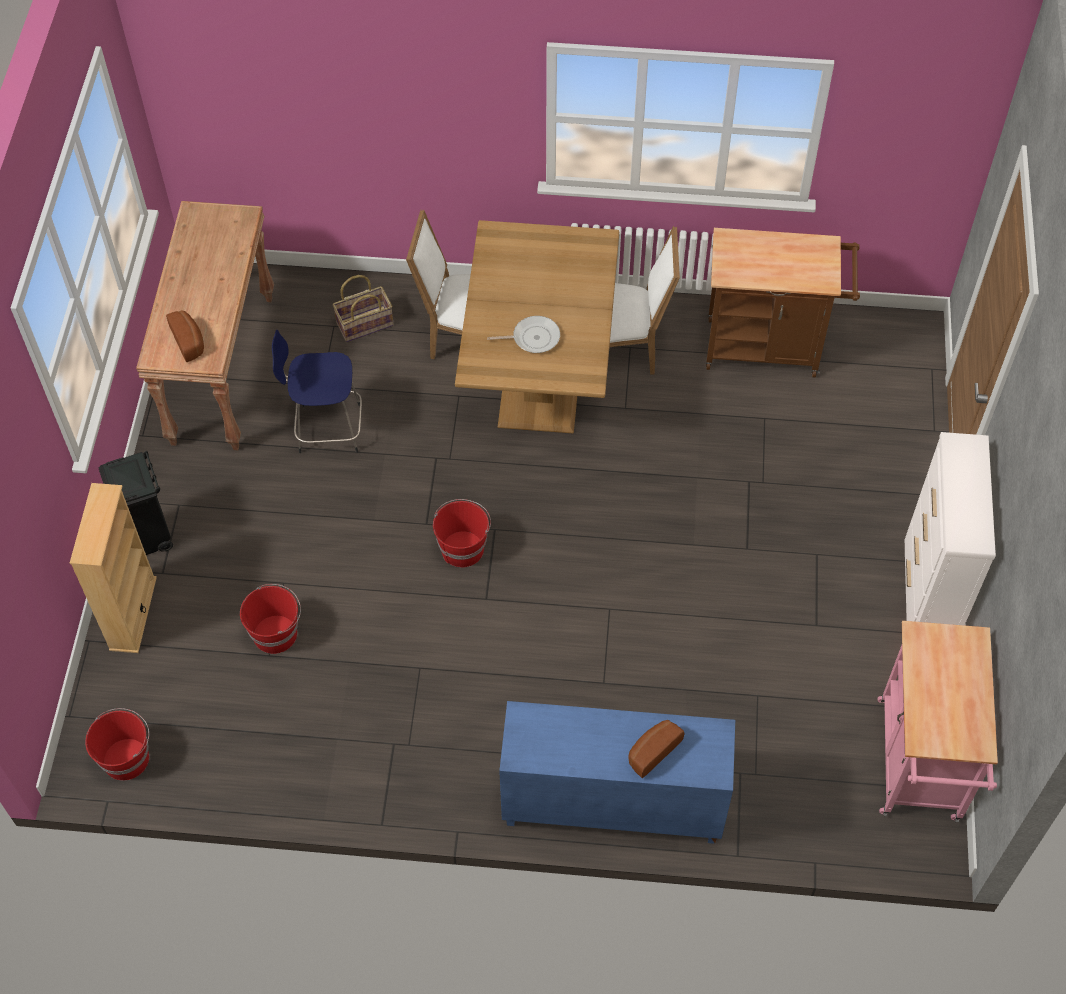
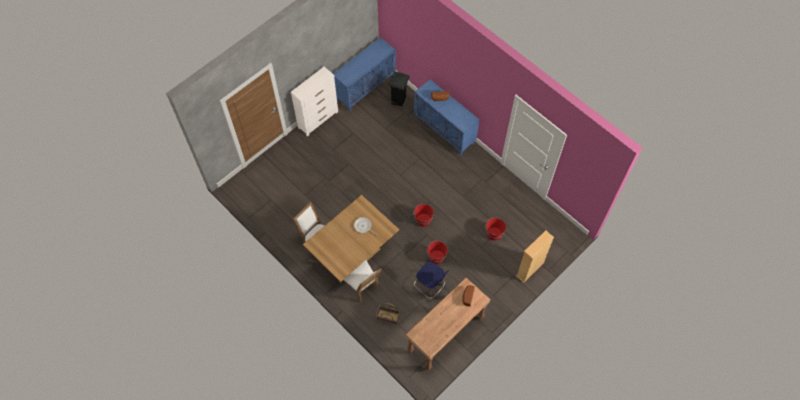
camera: 140 degrees left, 5 degrees up
red bucket [85,708,149,781] -> red bucket moved to [427,241,448,264]
black trash can [99,451,173,555] -> black trash can moved to [389,72,410,107]
brown cart [706,228,860,377] -> none
pink cart [878,621,998,822] -> blue cabinet [333,37,396,111]

